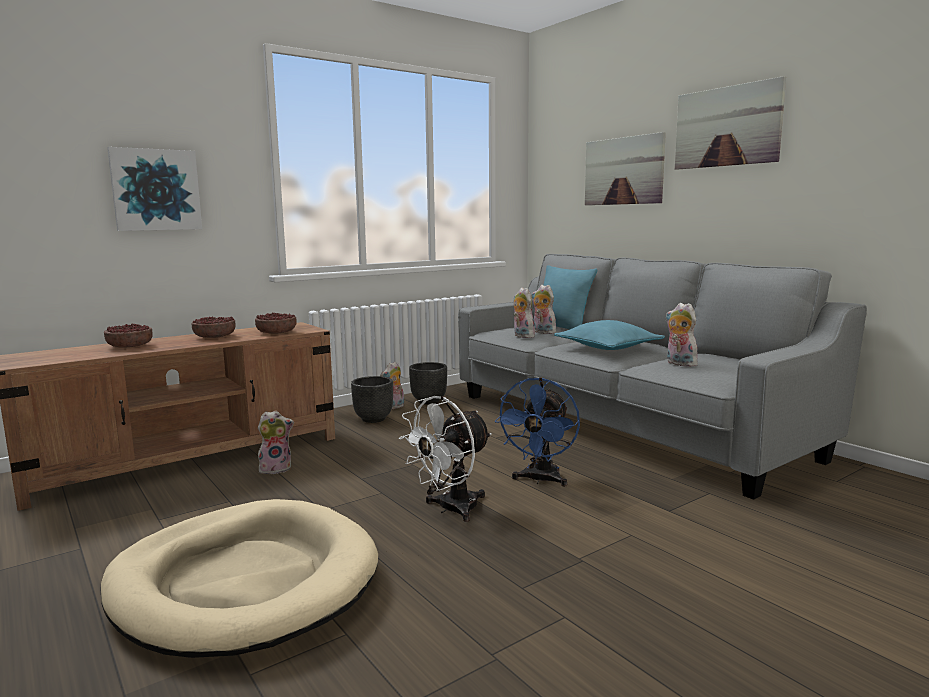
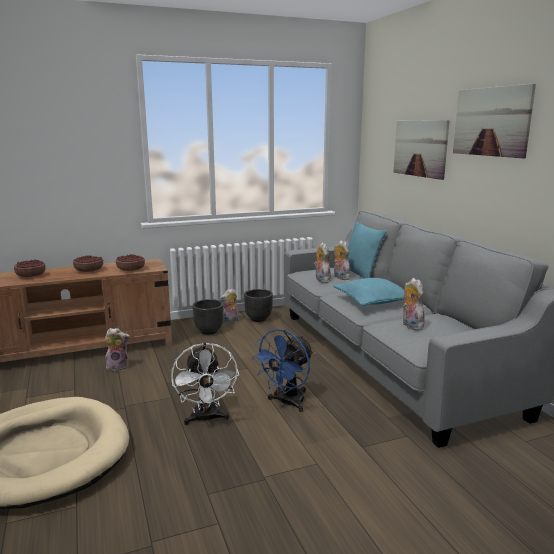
camera: 15 degrees right, 5 degrees up
picture [107,147,202,231] -> none
white fan [399,396,491,522] -> white fan turned 75 degrees counterclockwise [171,342,239,425]

